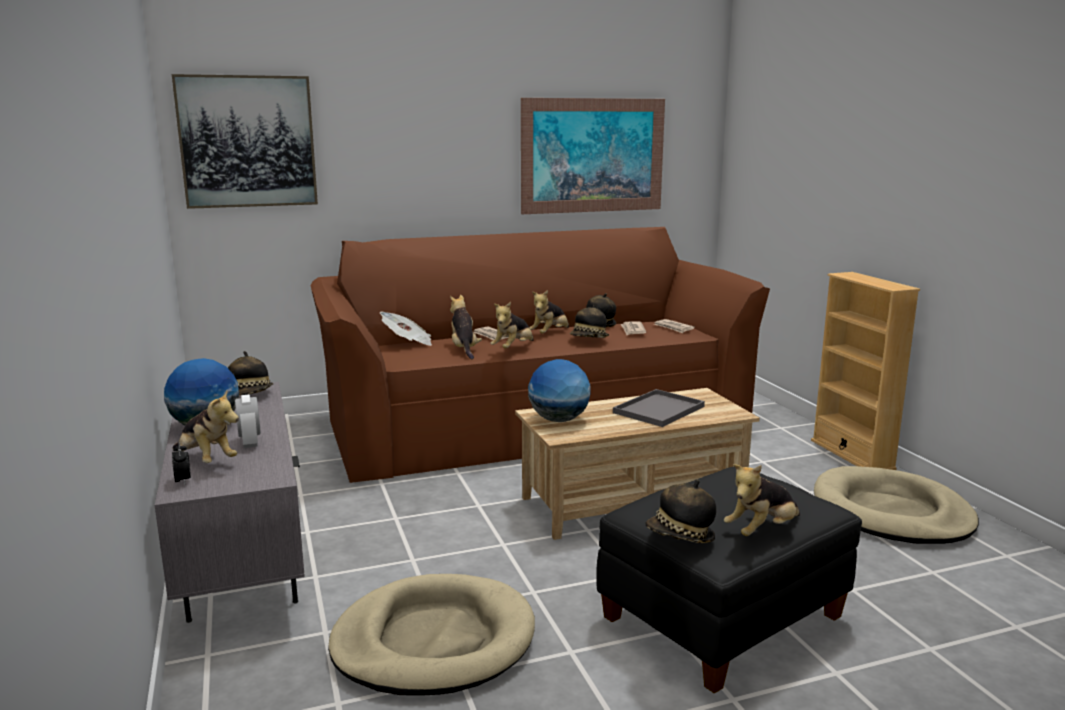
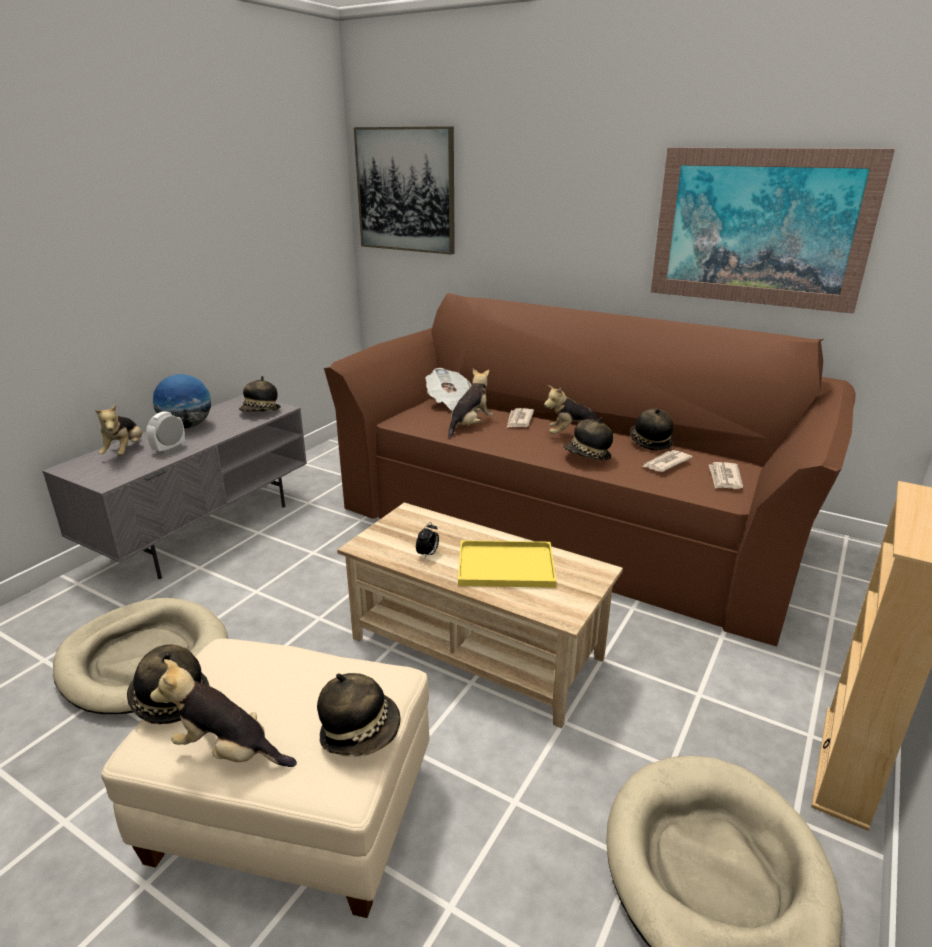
camera: 50 degrees right, 10 degrees up
alarm clock [172,443,191,484] -> alarm clock moved to [416,522,439,558]
plush toy [490,302,534,348] -> none
globe [528,359,590,422] -> none
black ottoman [596,467,862,694] -> beige ottoman [101,638,430,918]
grey tray [613,389,705,427] -> yellow tray [458,540,557,588]
none -> hat [317,673,401,757]

